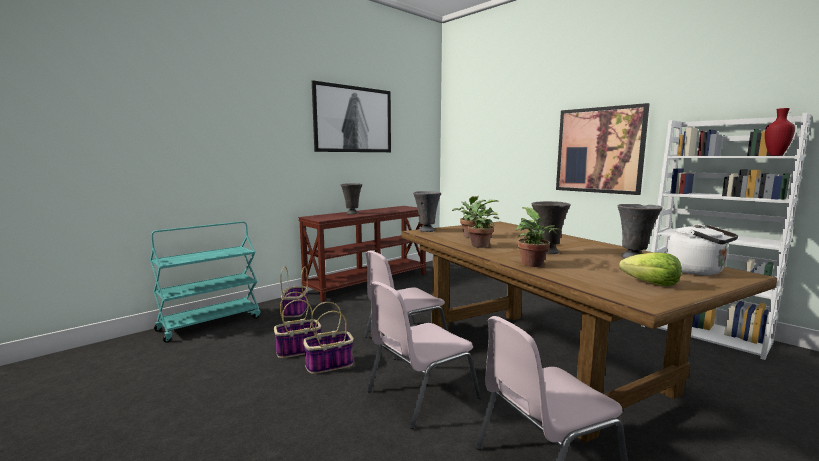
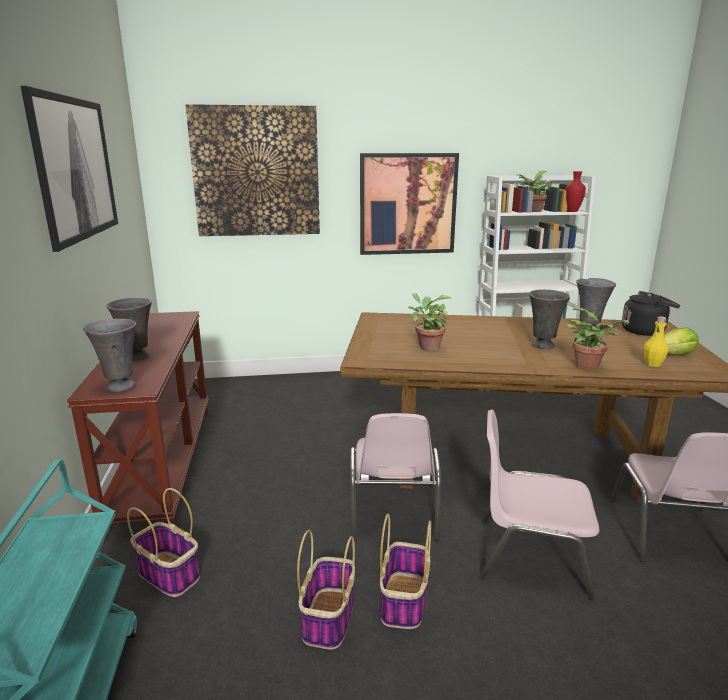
camera: 55 degrees left, 10 degrees up
pink chair [367,281,481,429] -> pink chair turned 105 degrees clockwise [480,410,600,600]
grey vase [413,191,441,232] -> grey vase moved to [83,319,136,392]
potted plant [461,200,499,248] -> potted plant moved to [516,171,552,212]
white kettle [667,224,739,275] -> black kettle [622,291,680,336]
none -> picture [186,104,320,236]
none -> yellow bottle [644,316,668,367]

